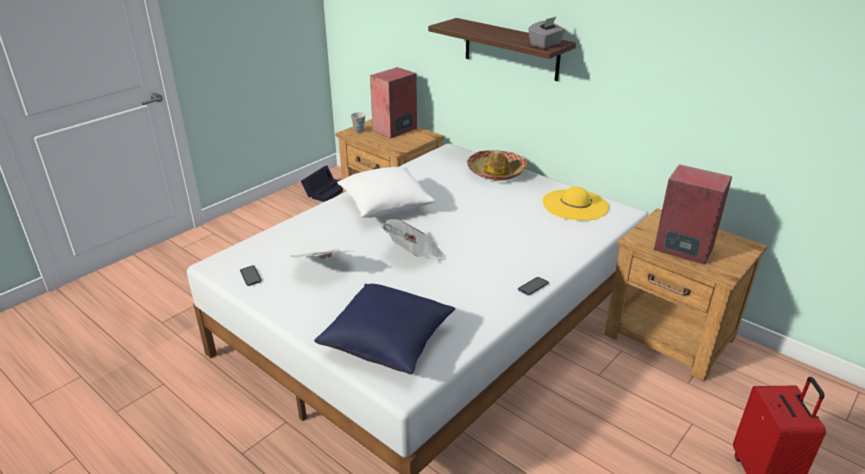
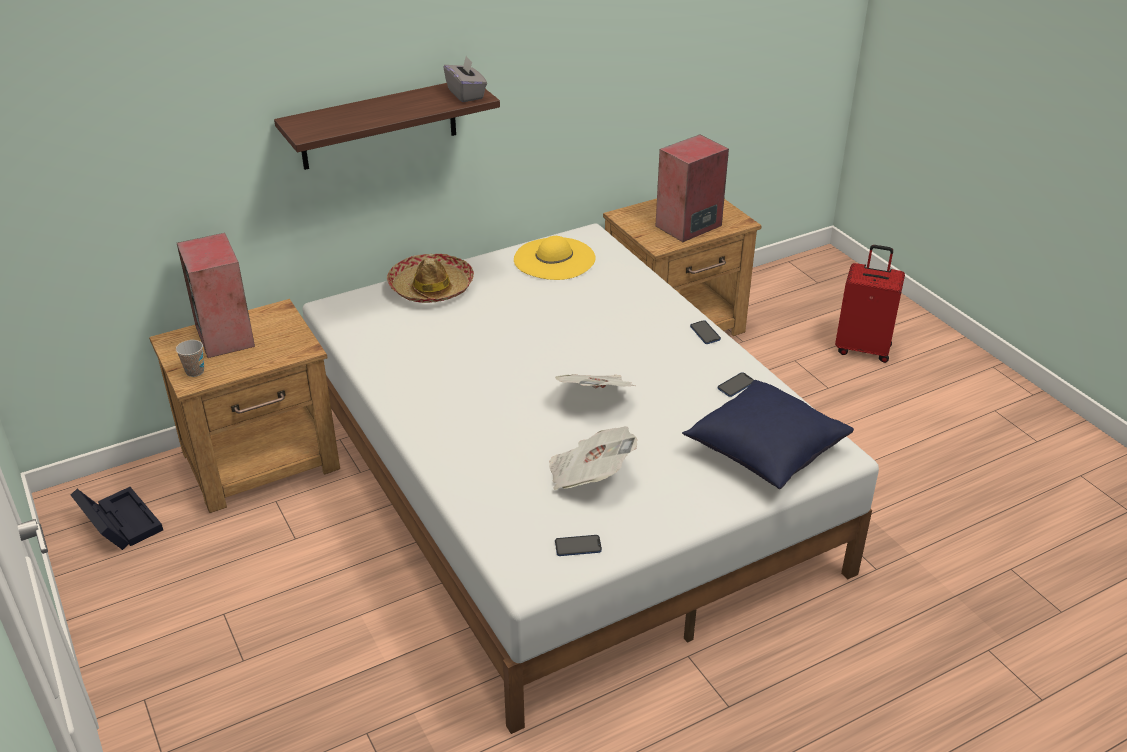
camera: 70 degrees left, 5 degrees up
white pillow [337,167,435,218] -> none
none -> phone [718,372,754,397]

